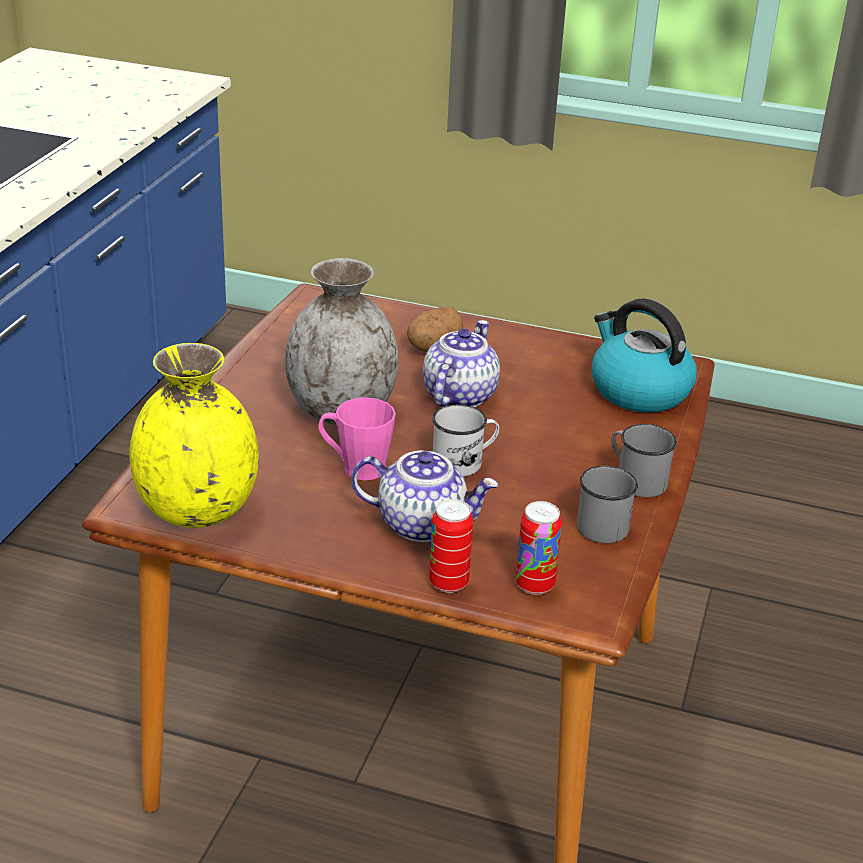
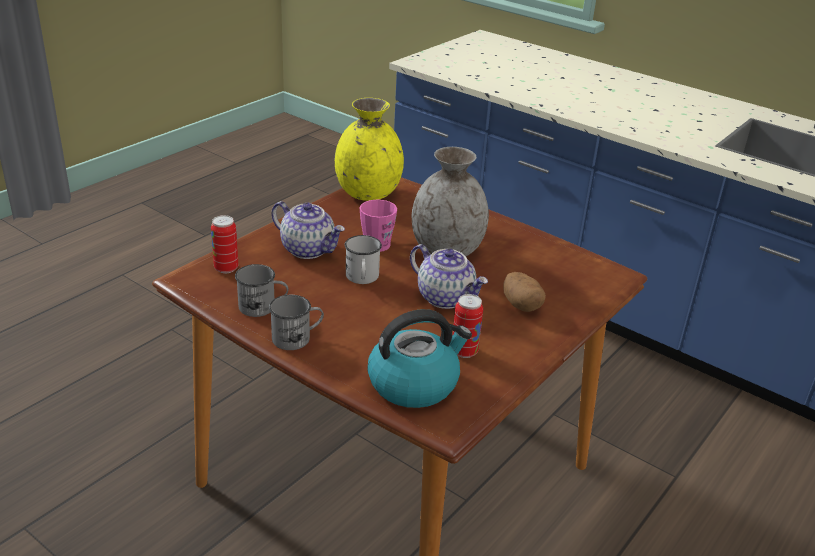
camera: 110 degrees right, 0 degrees up
teapot [351,450,498,542] -> teapot turned 90 degrees counterclockwise [271,201,345,259]
can [429,499,473,593] -> can moved to [453,294,483,358]

